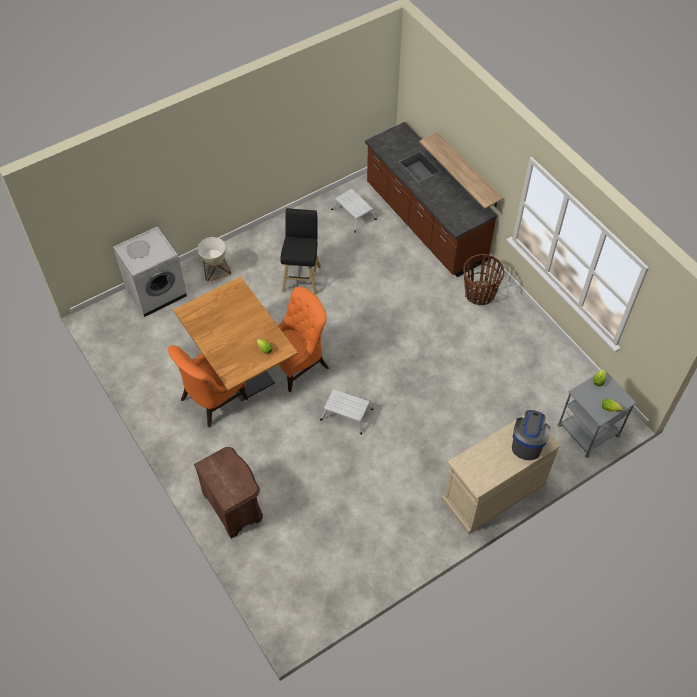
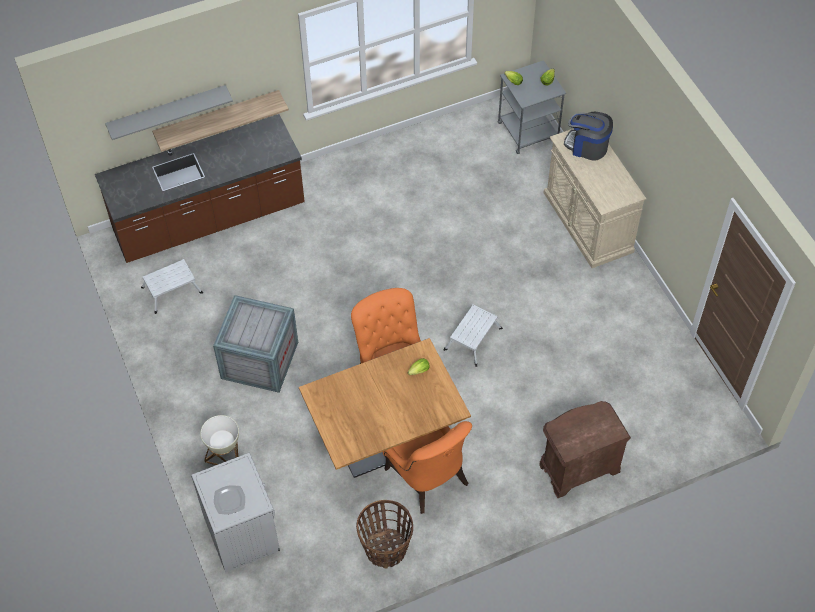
camera: 80 degrees left, 0 degrees up
black stool [280,208,321,295] -> crate [213,295,298,393]
basket [463,254,504,305] -> basket moved to [356,500,413,569]
none -> grey shelf [105,85,233,140]

